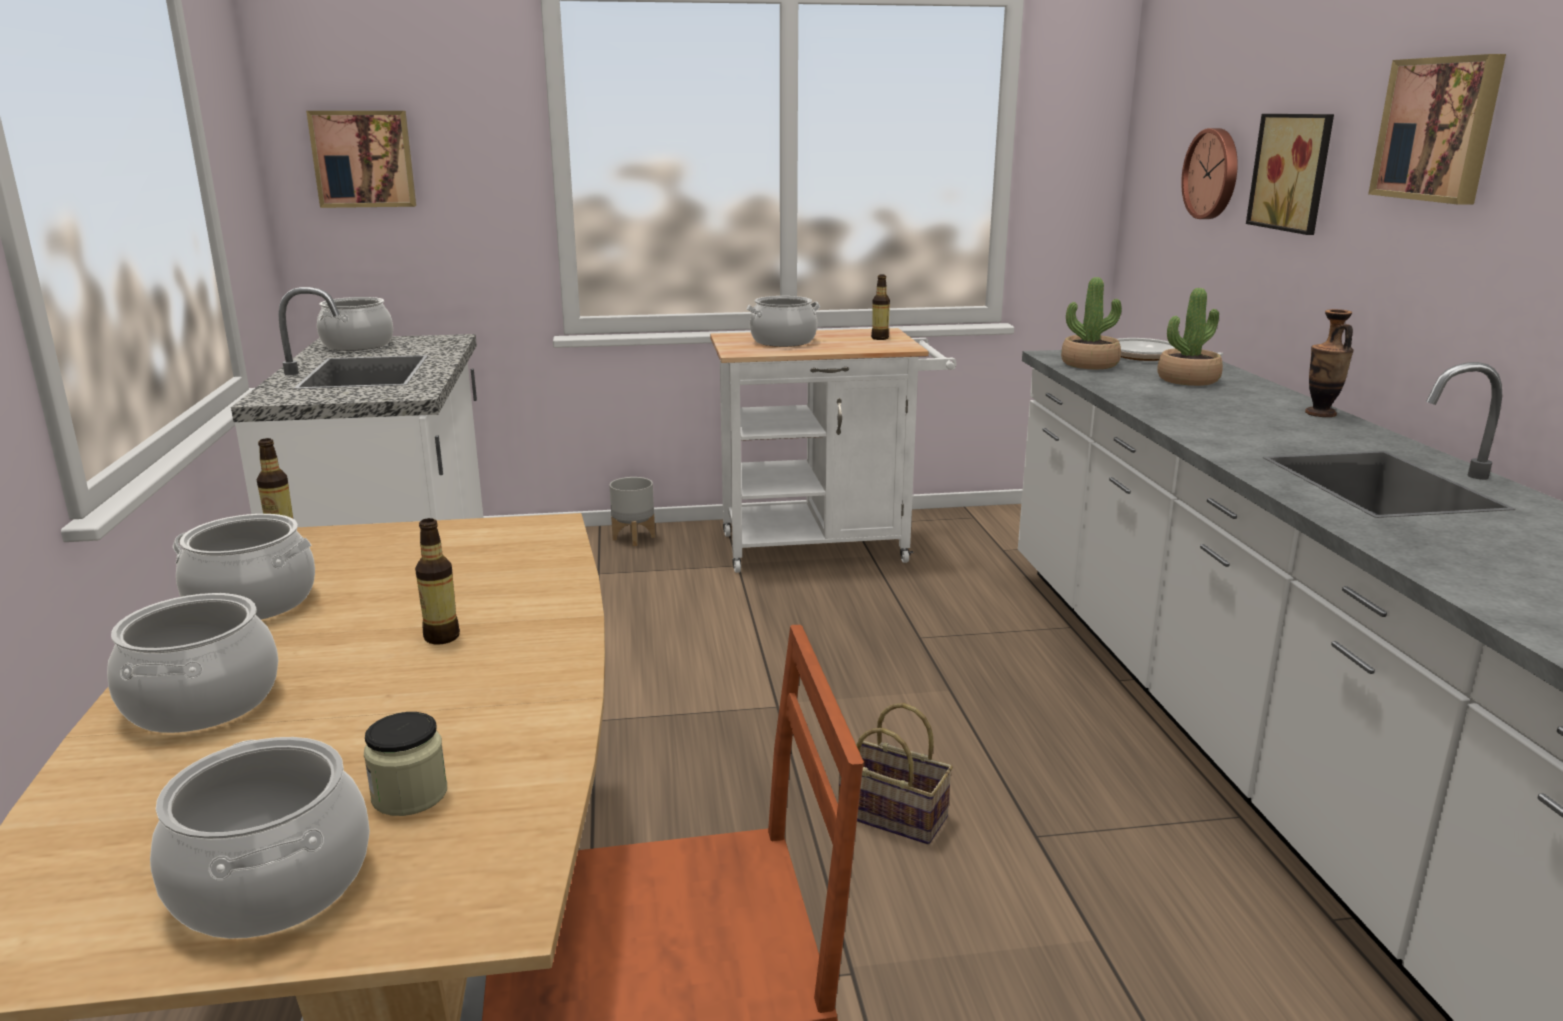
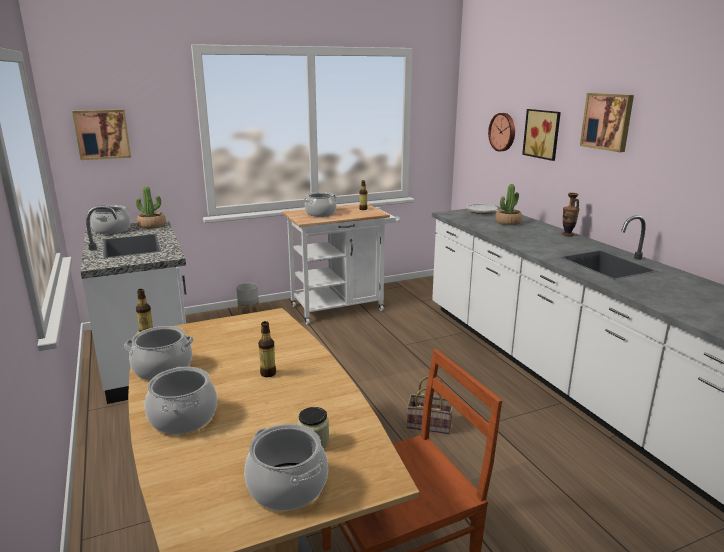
camera: 15 degrees left, 0 degrees up
potted plant [1061,277,1122,369] -> potted plant moved to [136,186,166,229]

